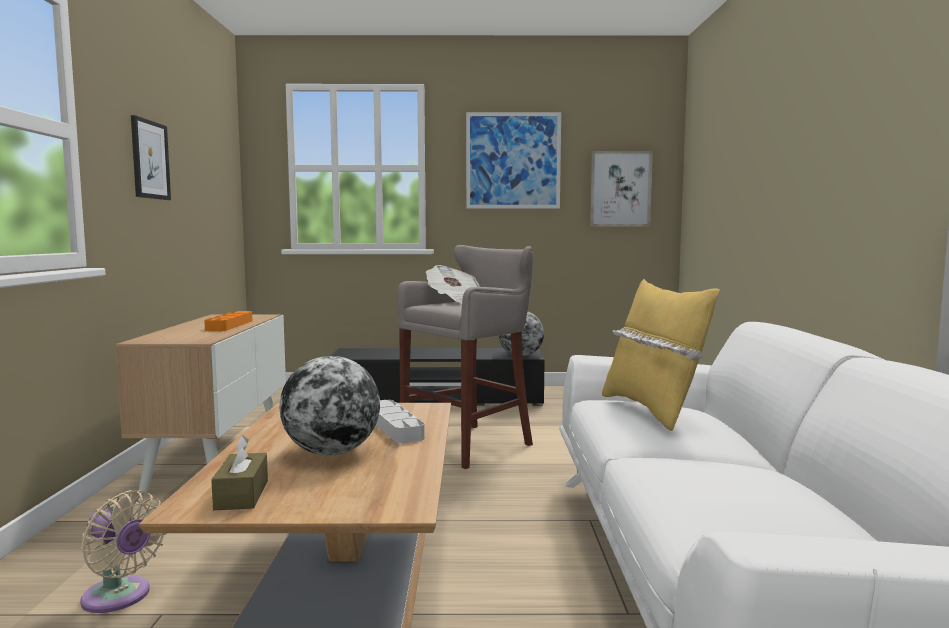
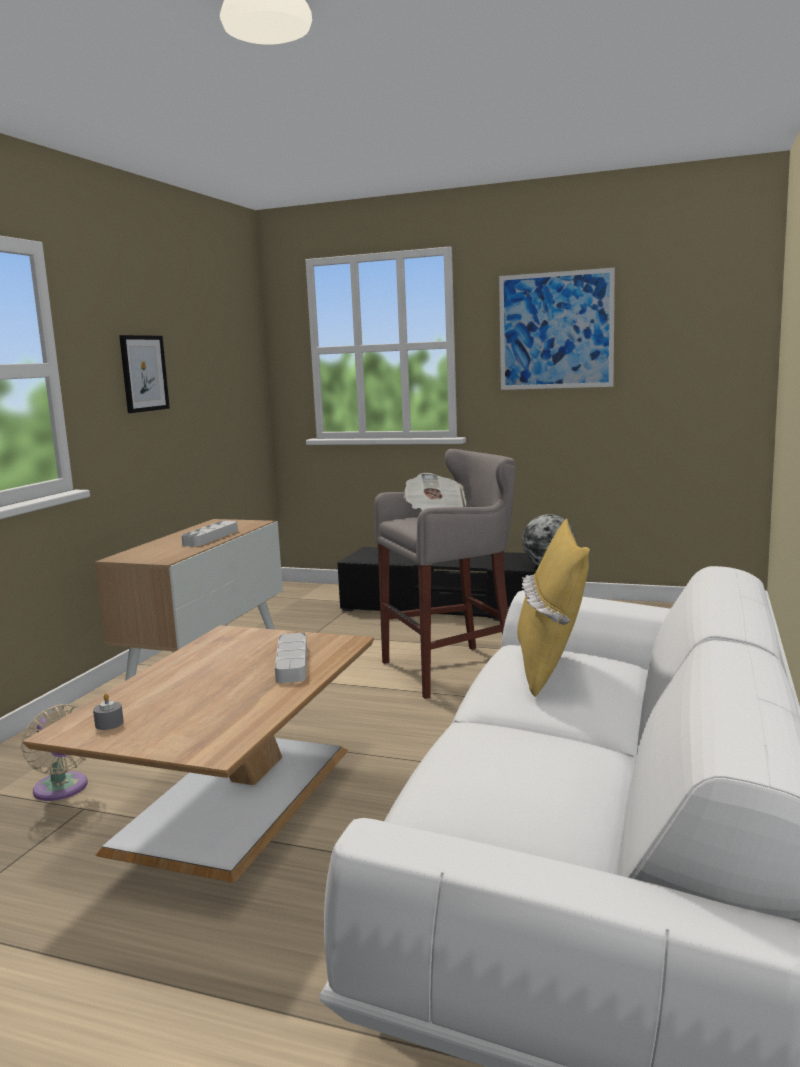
camera: 20 degrees right, 5 degrees up
orange tray [204,311,253,331] -> grey tray [181,521,238,547]
brown tissue box [211,435,268,510] -> grey candle [93,693,124,730]
globe [280,356,380,456] -> none
picture [590,151,653,226] -> none

